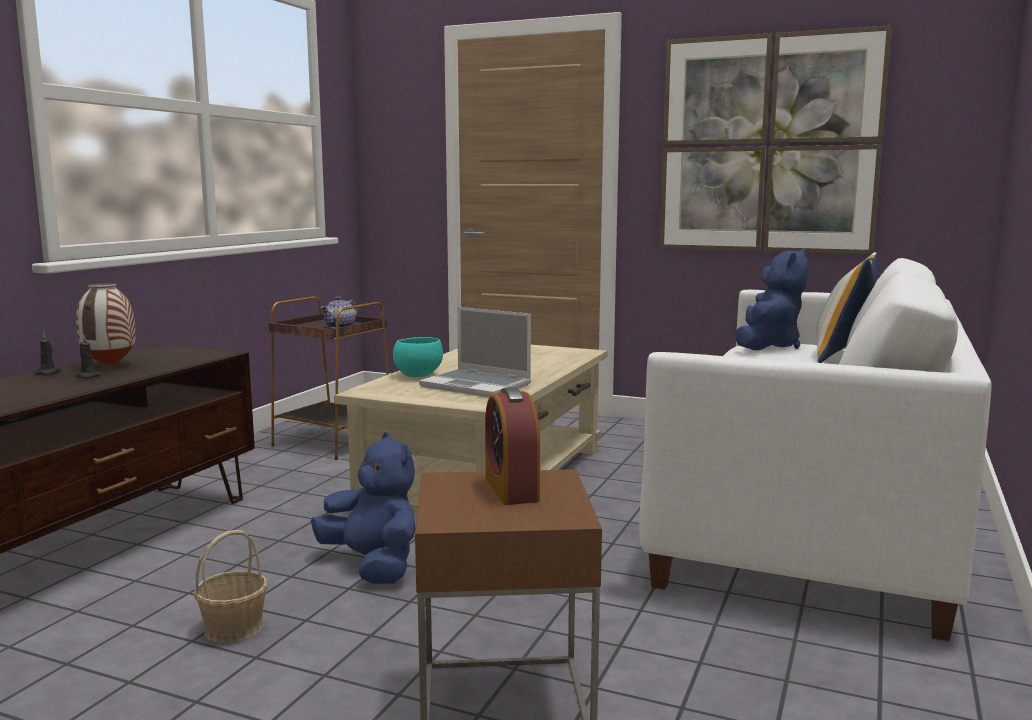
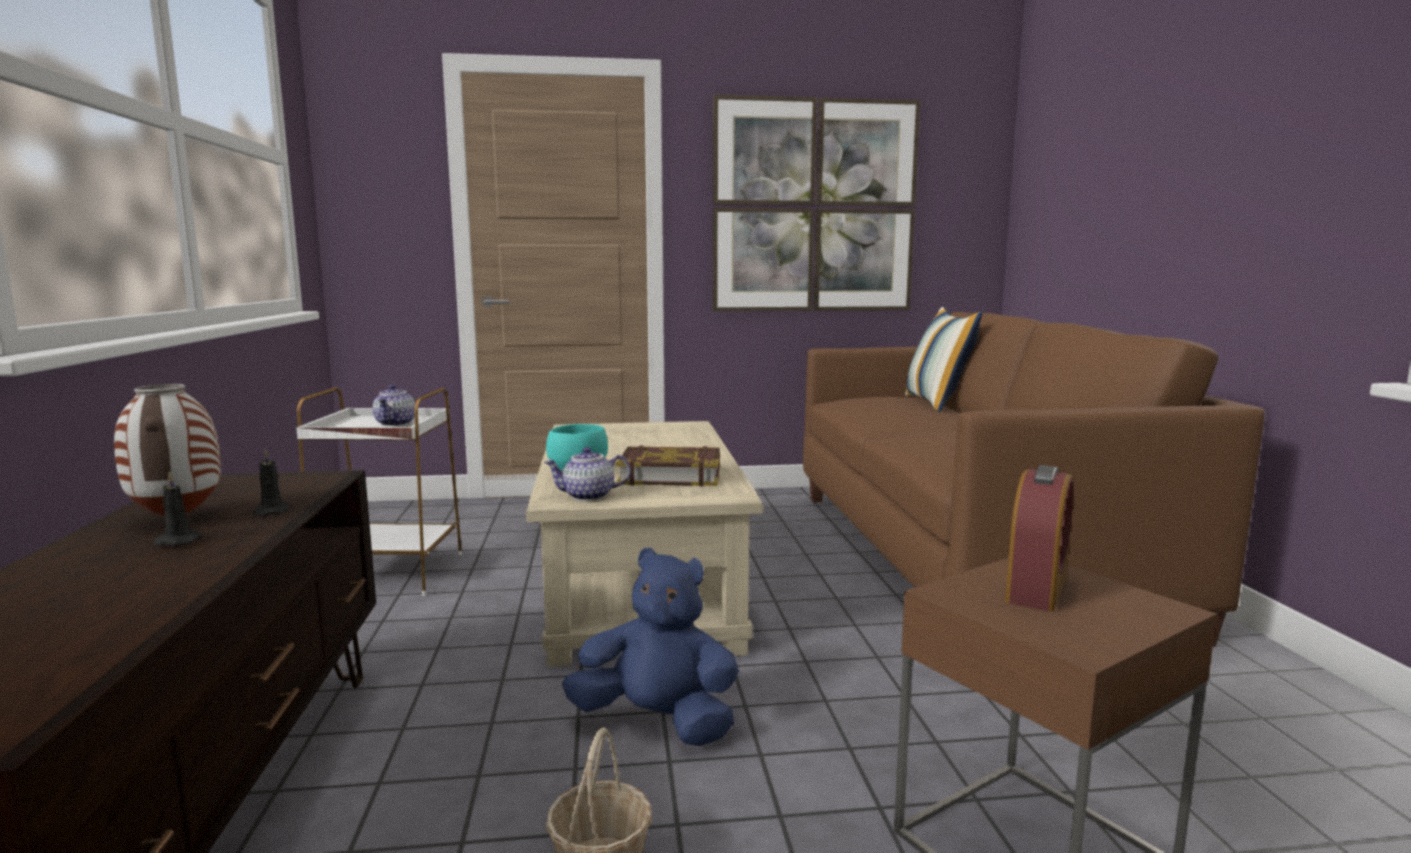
camera: 30 degrees left, 0 degrees up
black candle [34,332,61,375] -> black candle moved to [253,449,290,516]
brown side table [268,296,389,460] -> white side table [296,387,462,596]
laptop [419,307,531,397] -> book [616,445,720,486]
alarm clock [485,387,540,505] -> alarm clock turned 105 degrees counterclockwise [1005,465,1074,611]
white sofa [639,258,992,641] -> brown sofa [803,312,1265,647]
blue plush toy [735,249,809,350] -> none
none -> teapot [544,447,631,501]

